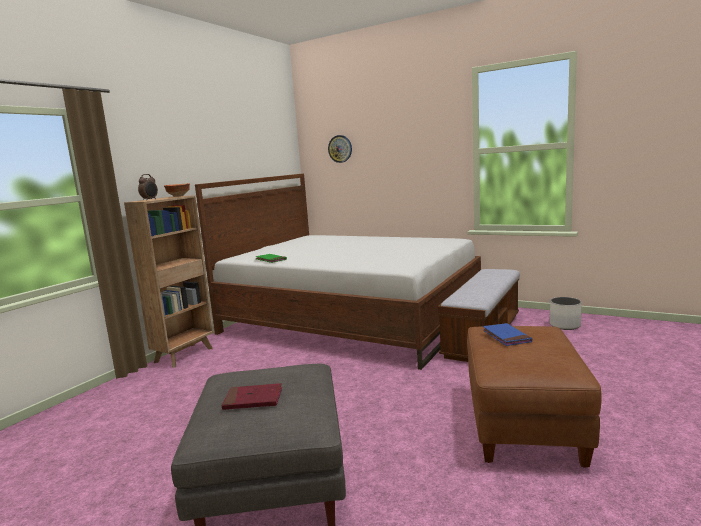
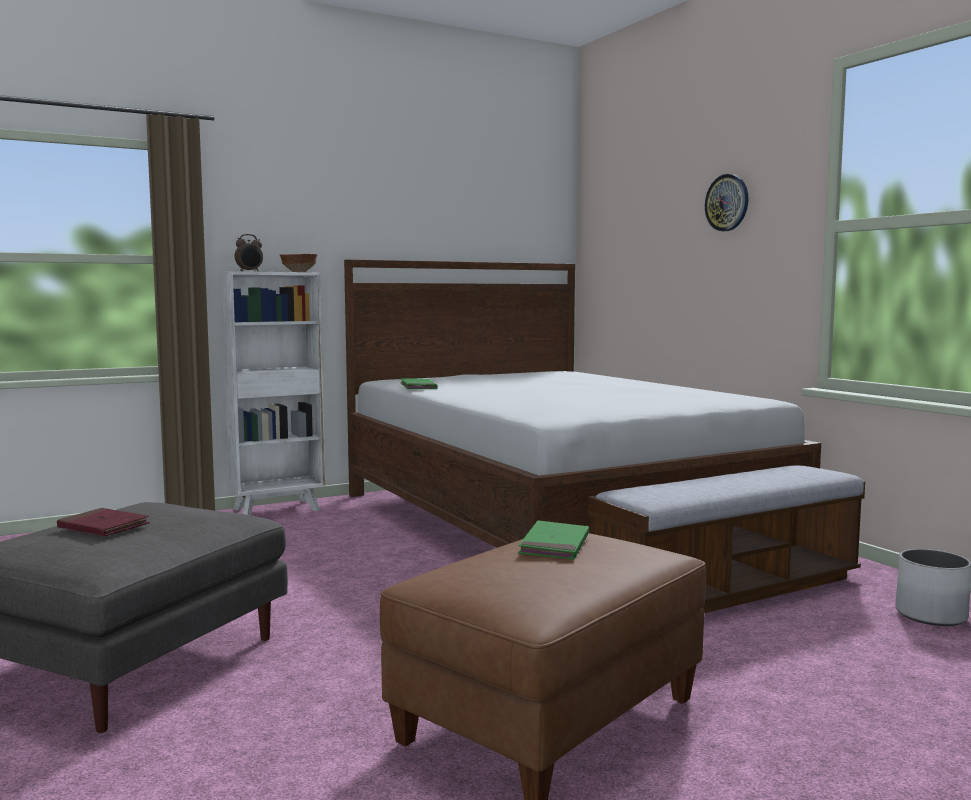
camera: 30 degrees right, 5 degrees down
brown bookcase [124,195,214,368] -> white bookcase [220,271,325,515]
wall clock [328,135,352,163] -> wall clock moved to [705,174,749,231]
blue book [483,323,532,346] -> green book [518,520,589,560]

